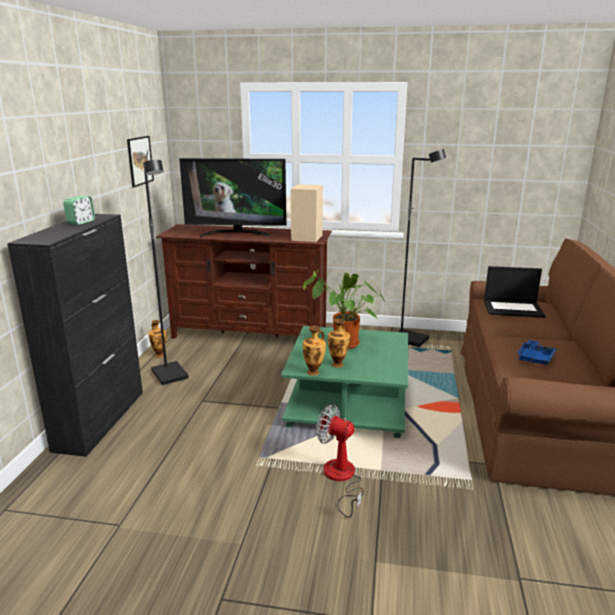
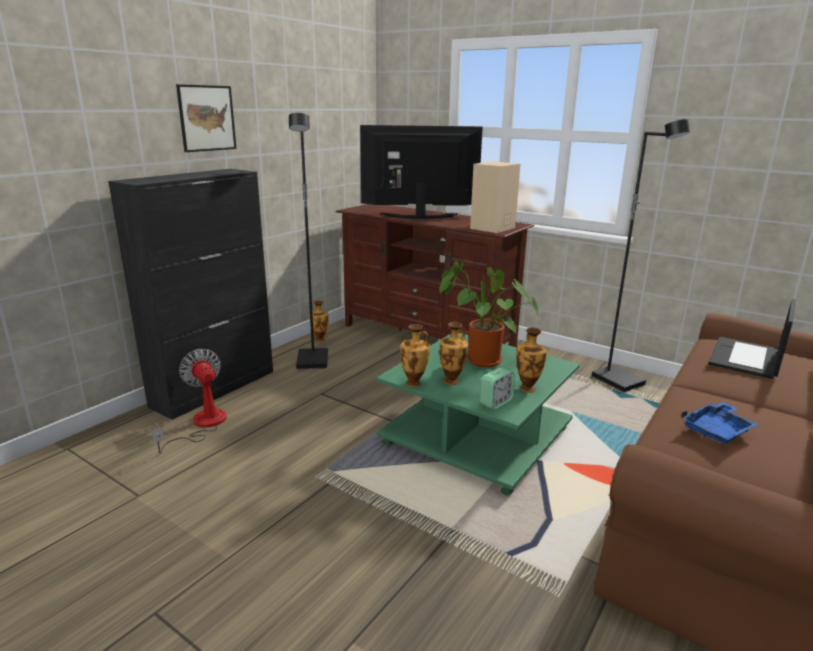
camera: 25 degrees right, 0 degrees up
alarm clock [63,196,95,225] -> alarm clock moved to [480,368,515,410]
picture [127,136,154,187] -> picture moved to [176,84,237,152]
television [179,158,287,237] -> television turned 150 degrees clockwise [360,125,483,219]
fan [316,404,364,518] -> fan moved to [152,349,227,454]
laptop [484,266,545,318] -> laptop turned 90 degrees clockwise [708,299,795,379]
none -> vase [516,328,547,393]

